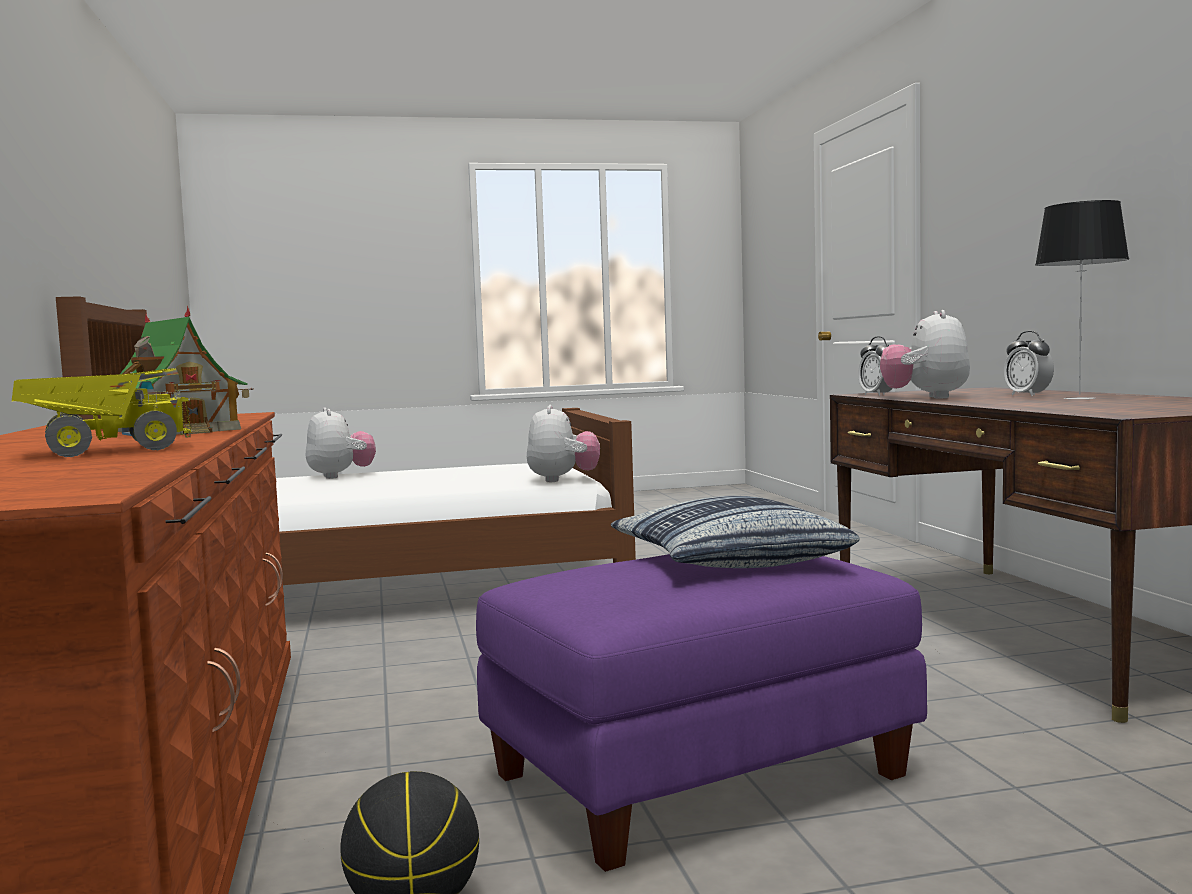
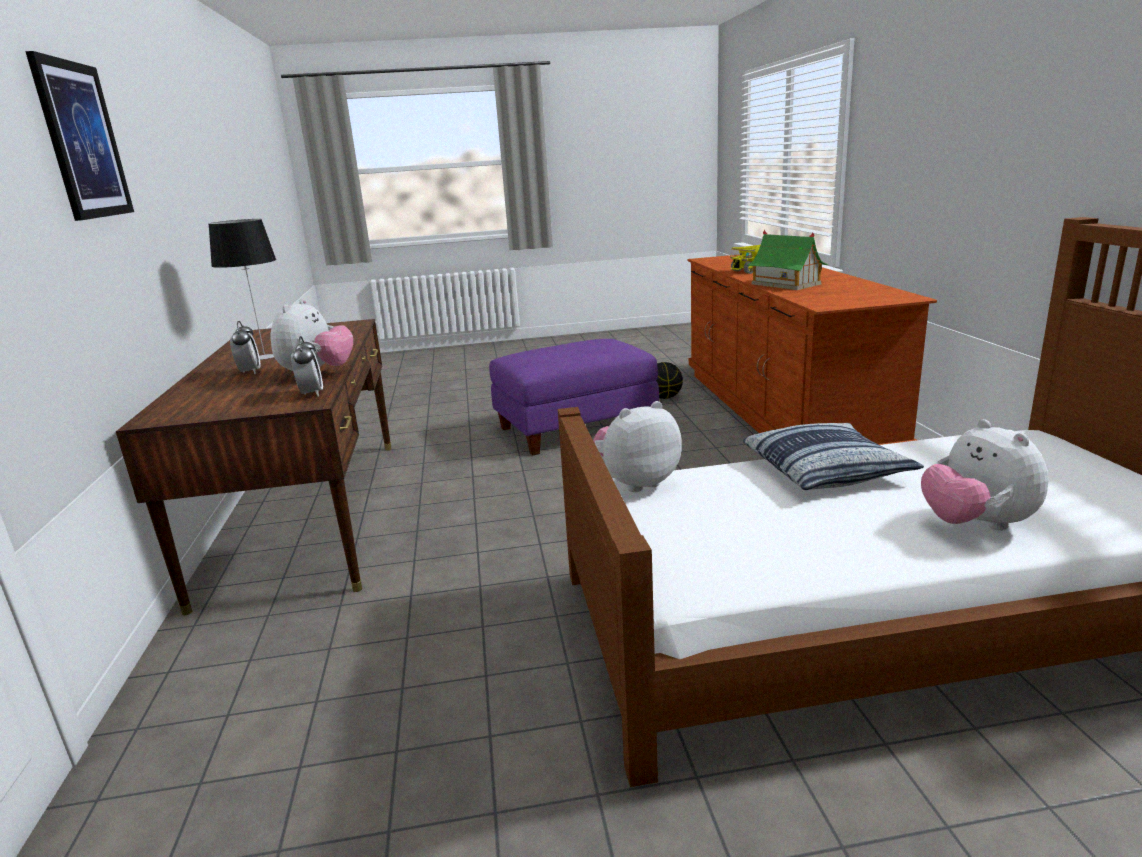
camera: 175 degrees left, 15 degrees up
plush toy [527,405,600,482] -> plush toy turned 60 degrees clockwise [593,401,681,492]
pillow [611,496,860,568] -> pillow moved to [743,423,924,490]
none -> picture [25,51,134,221]

